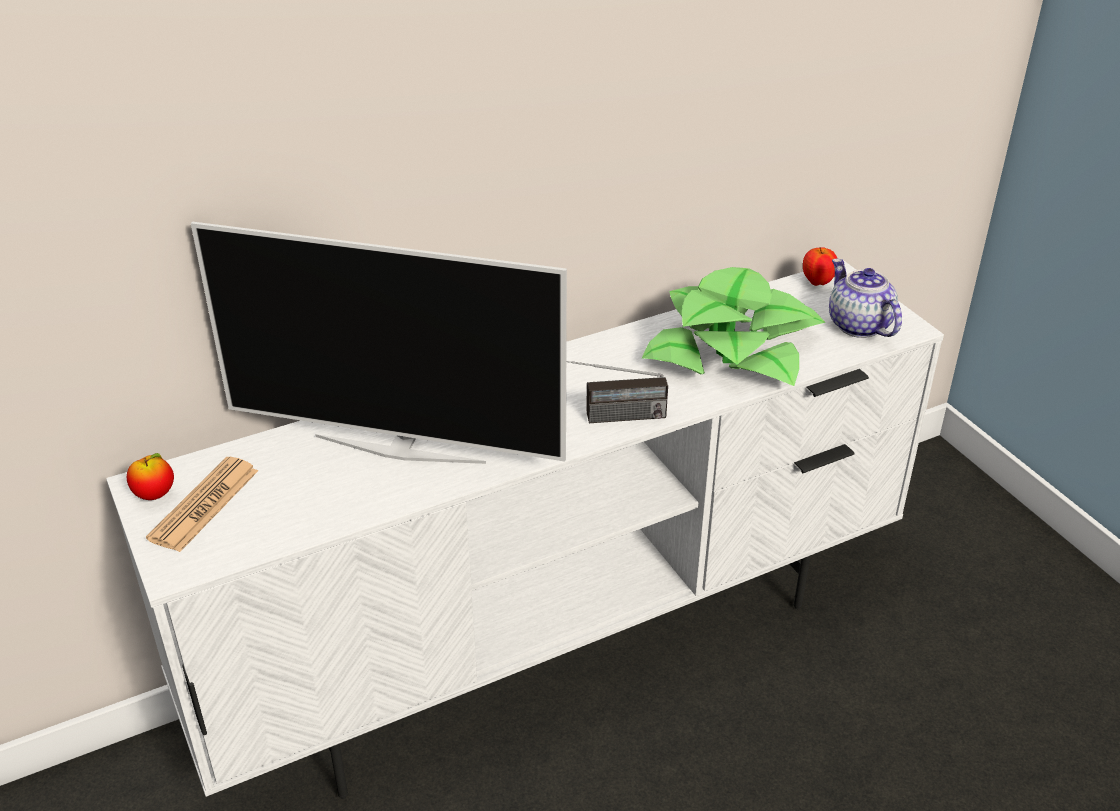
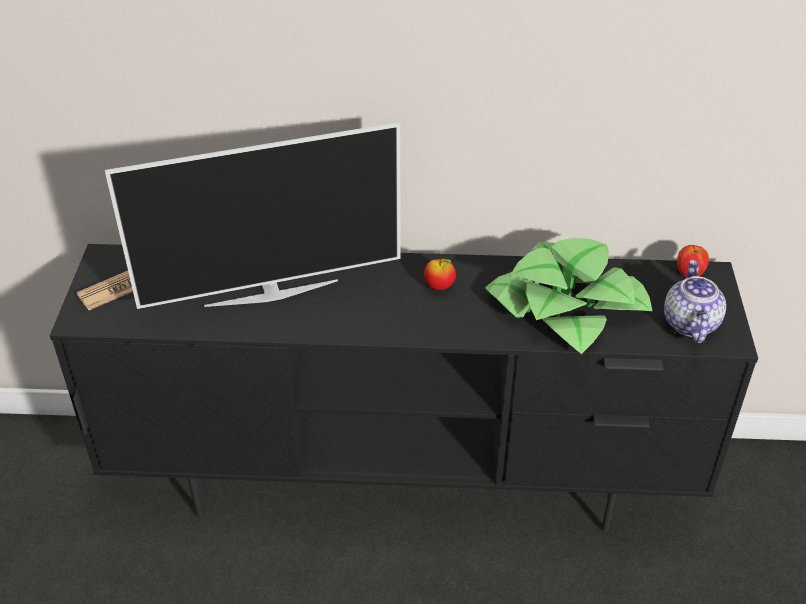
camera: 30 degrees right, 5 degrees up
white tv stand [106,260,944,799] -> black tv stand [50,244,758,532]
apple [127,453,174,500] -> apple moved to [424,259,456,290]
television [191,222,567,464] -> television turned 60 degrees counterclockwise [105,122,401,309]
radio [566,361,668,423] -> none

